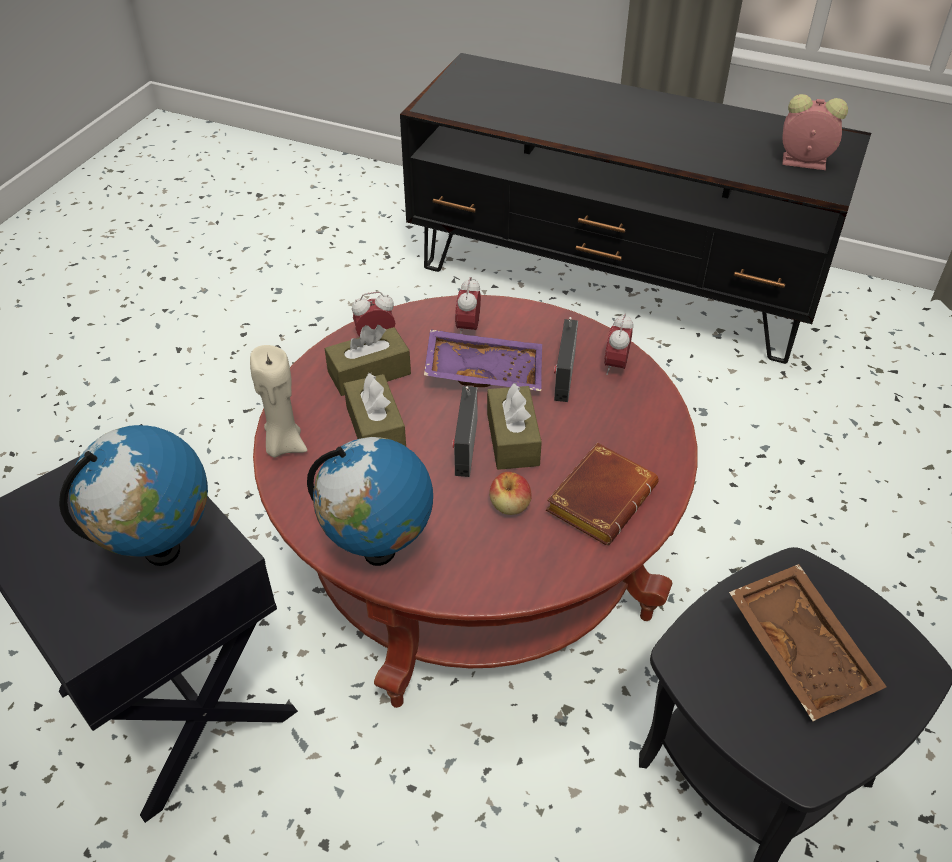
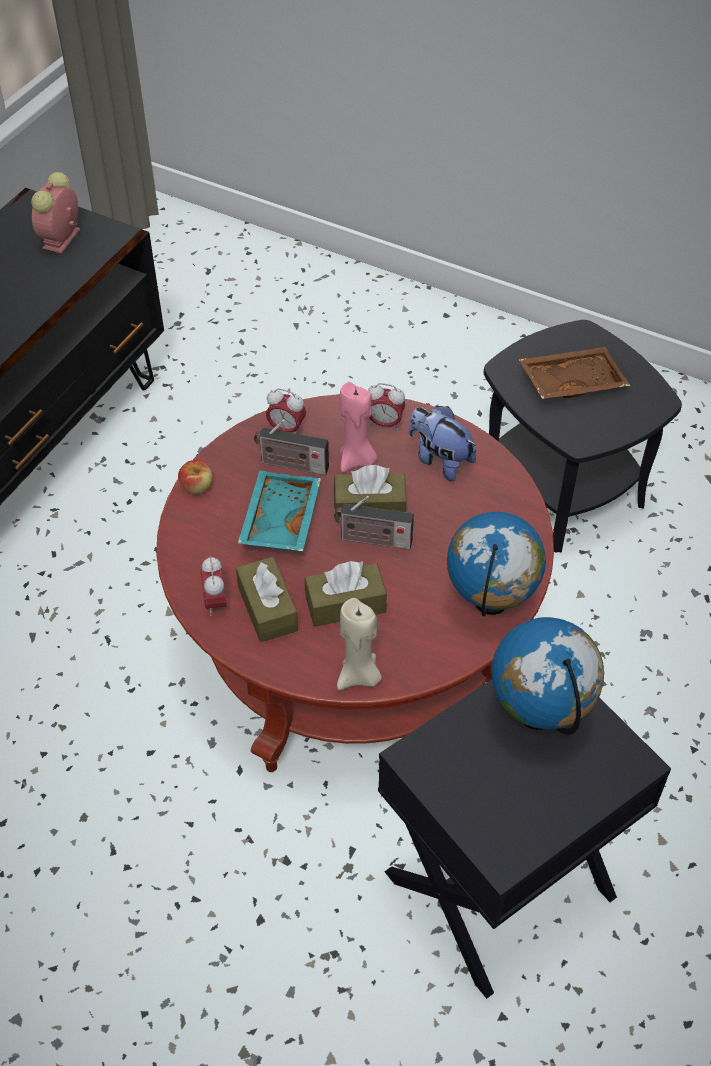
camera: 85 degrees left, 5 degrees up
purple tray [424,329,542,391] -> turquoise tray [238,470,321,551]
alarm clock [455,277,481,334] -> alarm clock moved to [368,383,405,430]
apple [489,472,532,515] -> apple moved to [178,460,212,494]
brown book [546,443,658,545] -> plush toy [409,406,477,481]
none -> pink candle [340,382,377,472]

